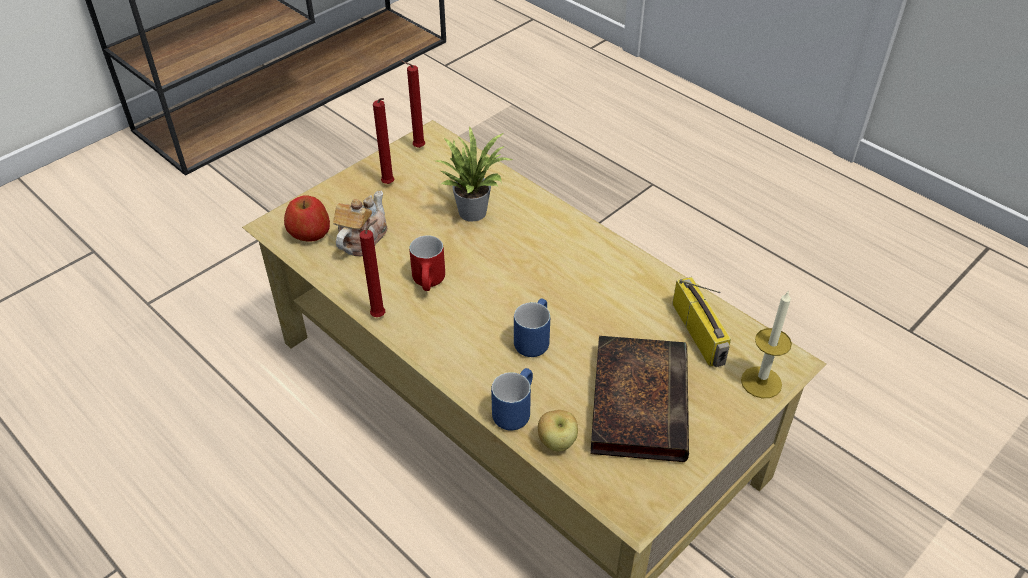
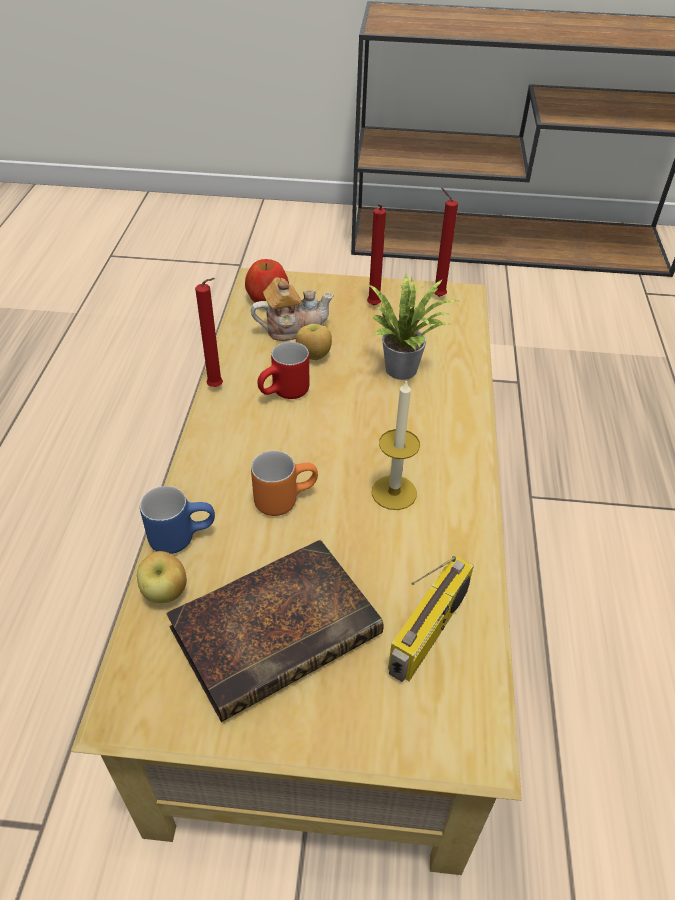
camera: 50 degrees right, 0 degrees up
blue mug [514,299,550,357] -> orange mug [251,451,318,516]
candle [741,290,792,398] -> candle moved to [372,379,420,510]
none -> apple [296,324,332,360]

